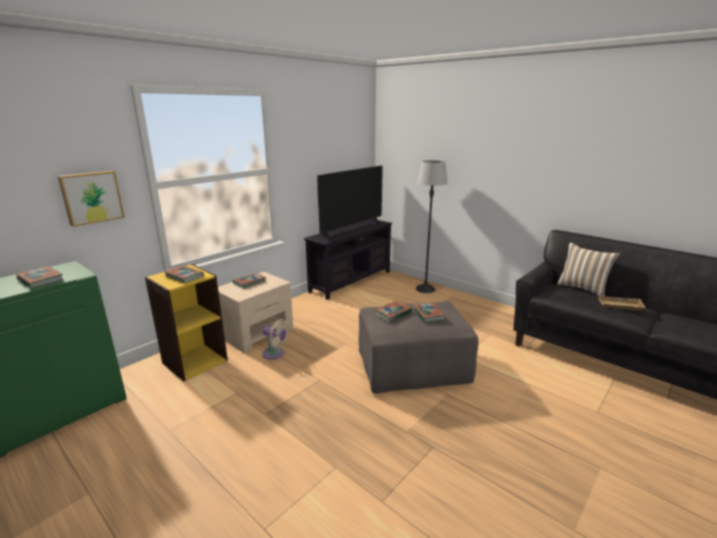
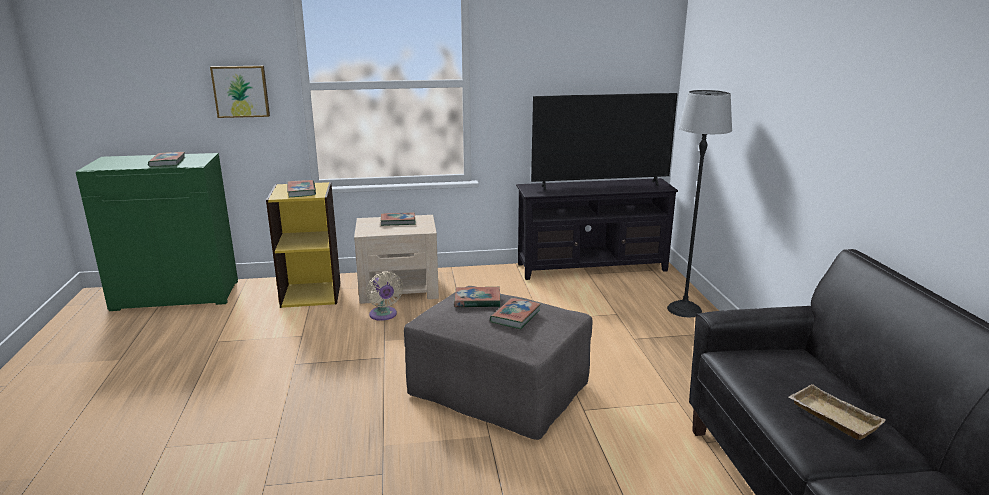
camera: 40 degrees right, 0 degrees up
pillow [557,242,620,296] -> none

